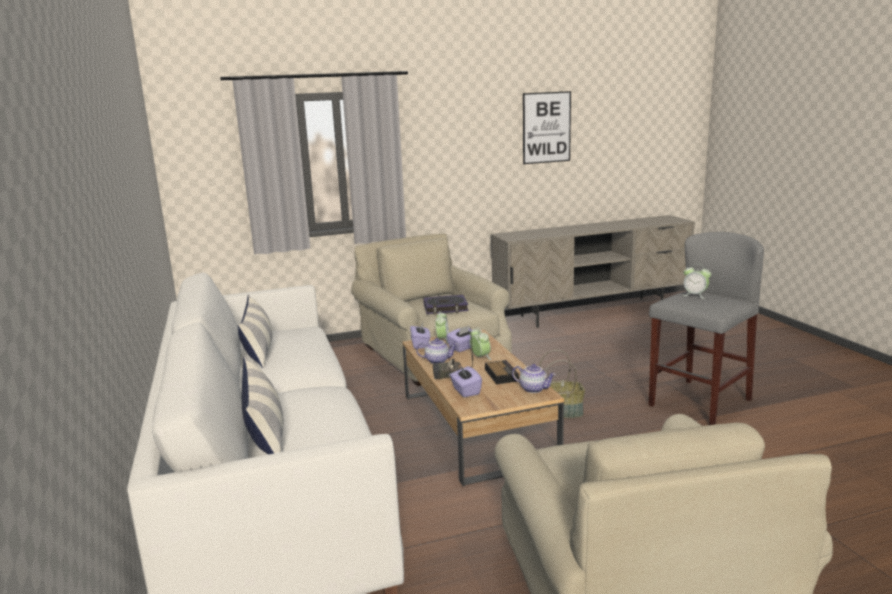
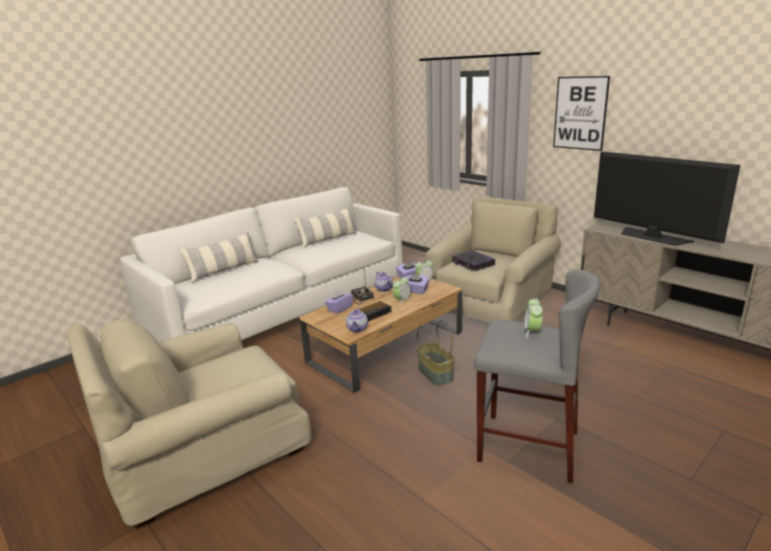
camera: 65 degrees right, 5 degrees up
picture [523,91,571,164] -> picture moved to [553,76,610,151]
none -> television [594,151,740,246]

